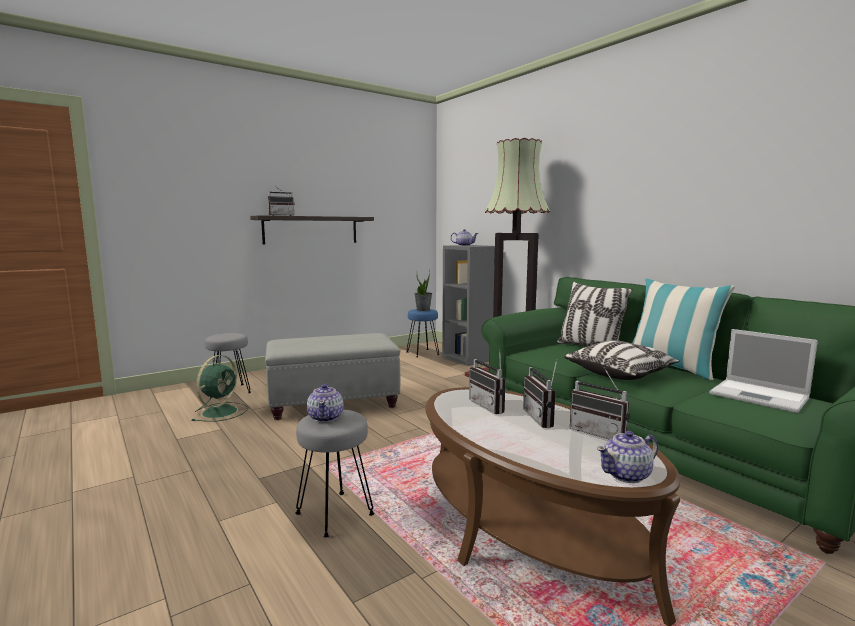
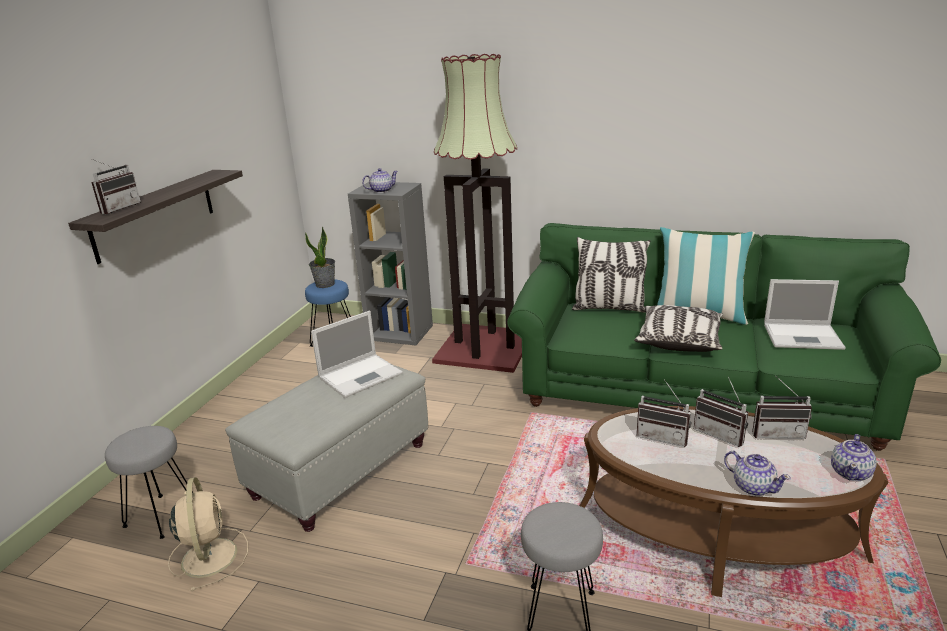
camera: 35 degrees left, 15 degrees up
green fan [192,355,248,422] -> beige fan [168,477,248,591]
teapot [307,384,343,422] -> teapot moved to [724,451,791,496]
none -> laptop [311,311,403,398]

